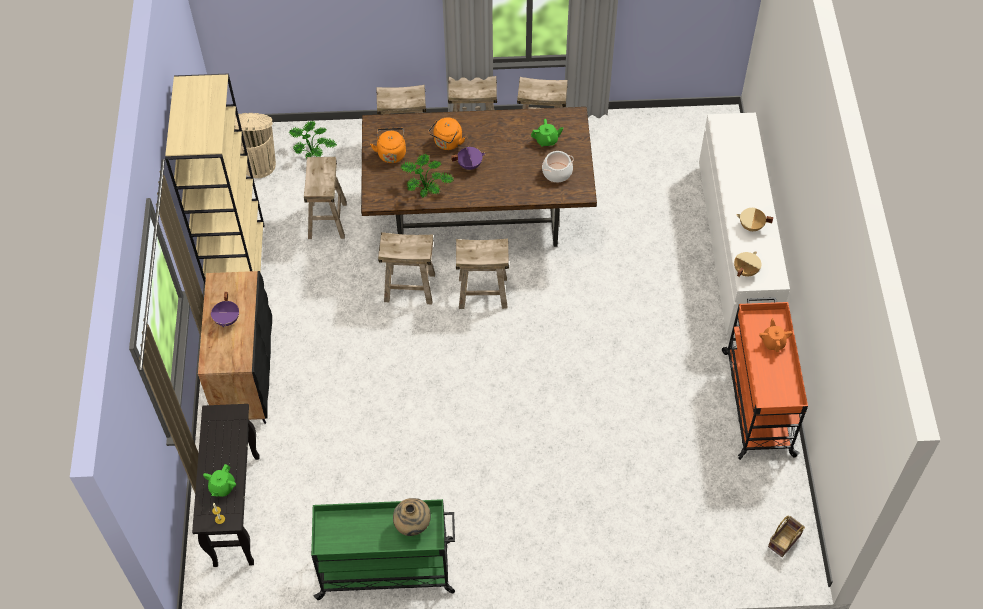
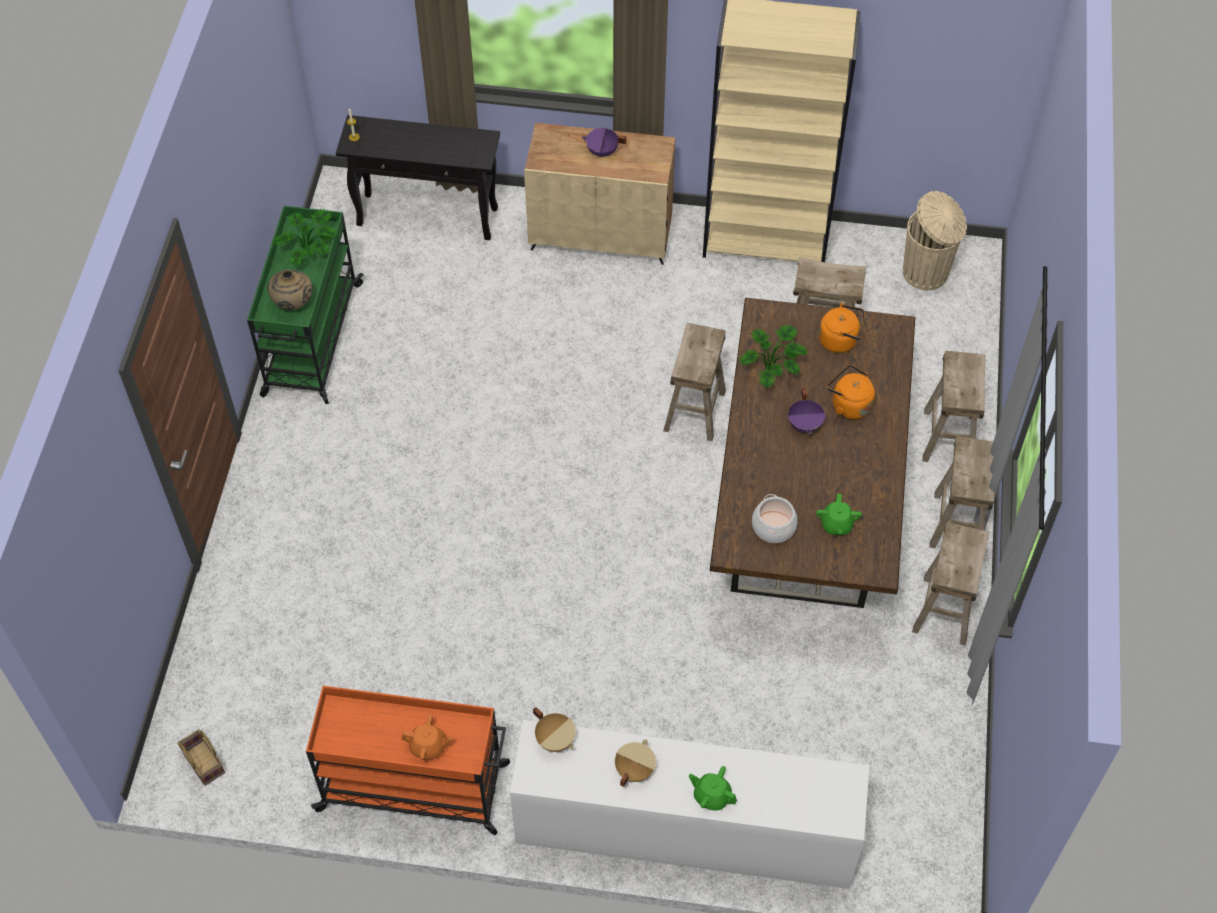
camera: 100 degrees right, 0 degrees up
black cabinet [198,271,272,424] -> beige cabinet [524,123,675,265]
green teapot [203,464,236,497] -> green teapot moved to [689,766,737,811]
potted plant [289,121,337,159] -> potted plant moved to [273,208,337,267]
beige stool [456,239,509,309] -> none

